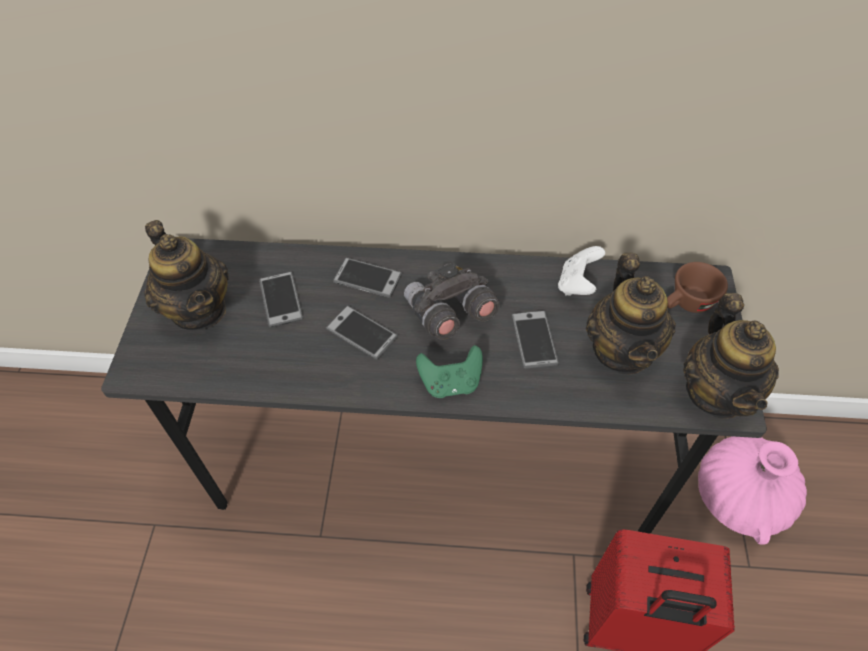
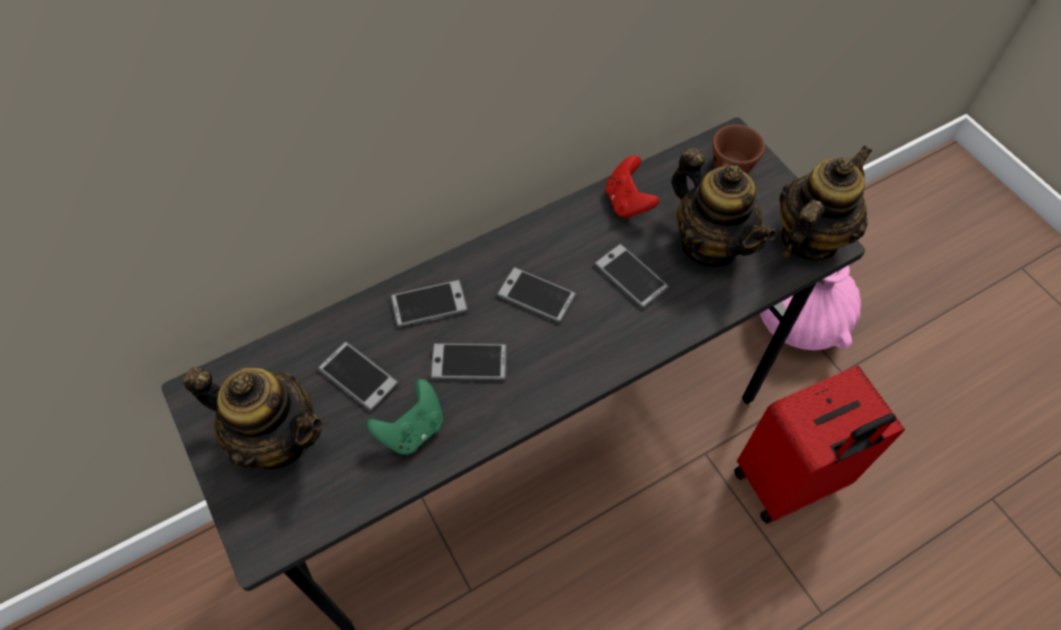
camera: 35 degrees left, 5 degrees up
grey binoculars [404,262,500,340] -> phone [496,267,577,323]
green game controller [416,345,483,398] -> green game controller moved to [367,379,443,455]
white game controller [558,246,605,296] -> red game controller [605,155,659,219]
teapot [683,293,779,419] -> teapot turned 105 degrees counterclockwise [780,145,872,261]

